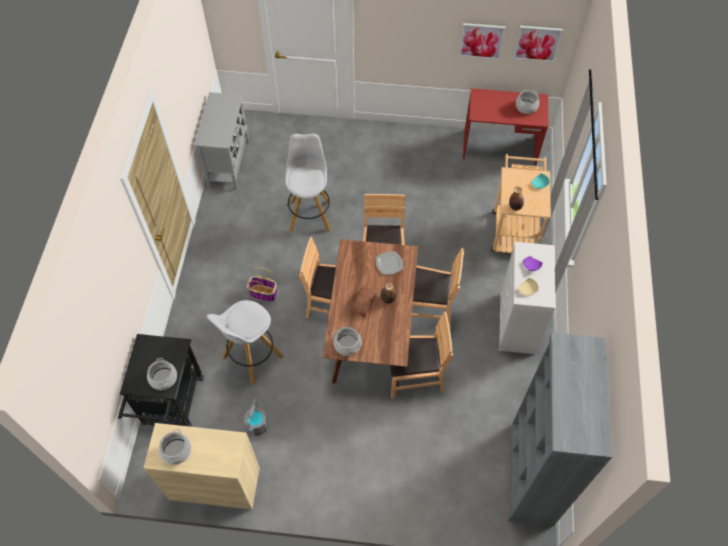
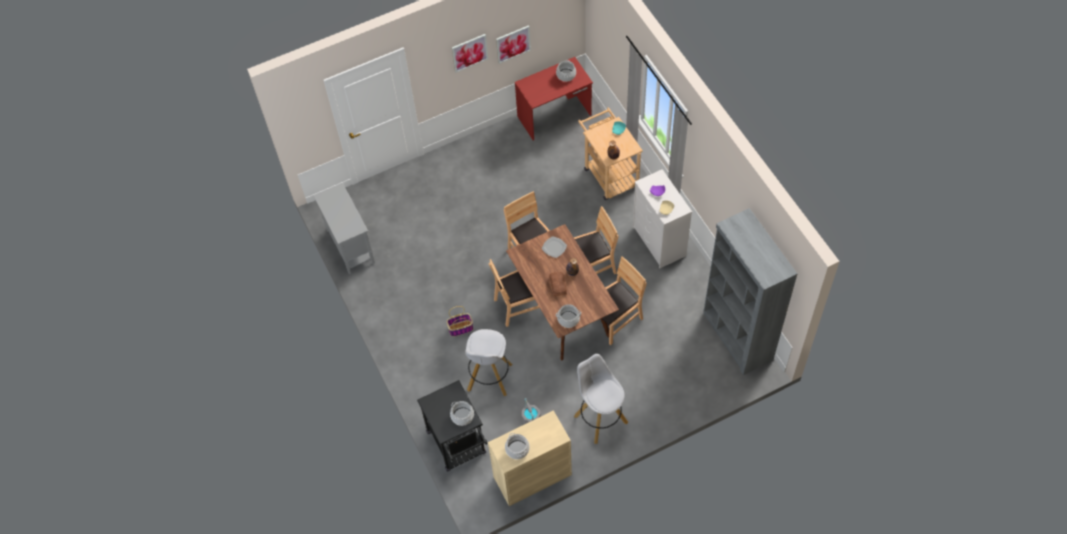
camera: 30 degrees left, 0 degrees up
white stool [285,134,331,232] -> white stool moved to [574,354,628,444]
picture [513,26,563,62] -> picture moved to [452,34,488,72]

